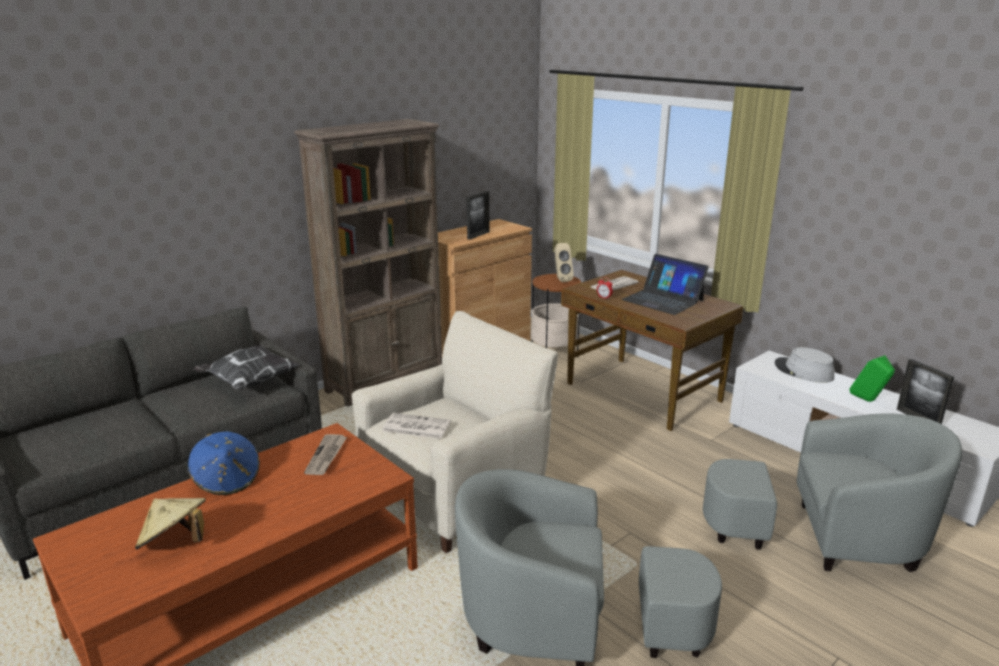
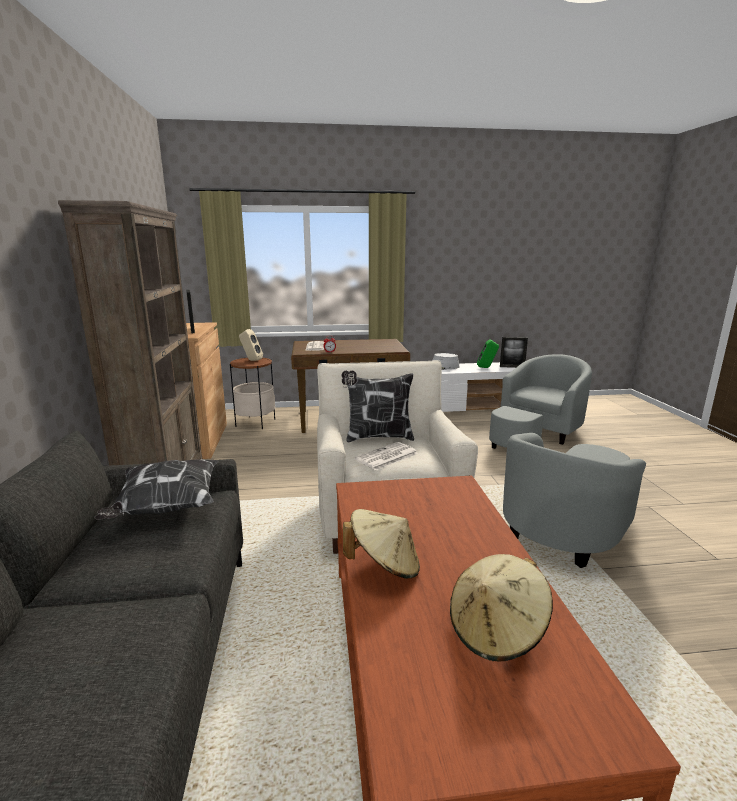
camera: 55 degrees left, 5 degrees down
blue hat [188,431,260,495] -> beige hat [343,509,420,579]
newspaper [304,434,347,475] -> none
laptop [622,254,709,315] -> none
none -> pillow [342,370,414,443]

